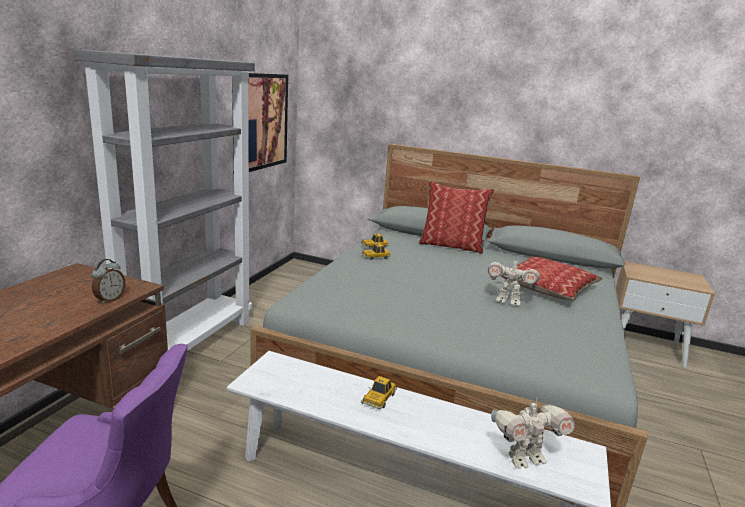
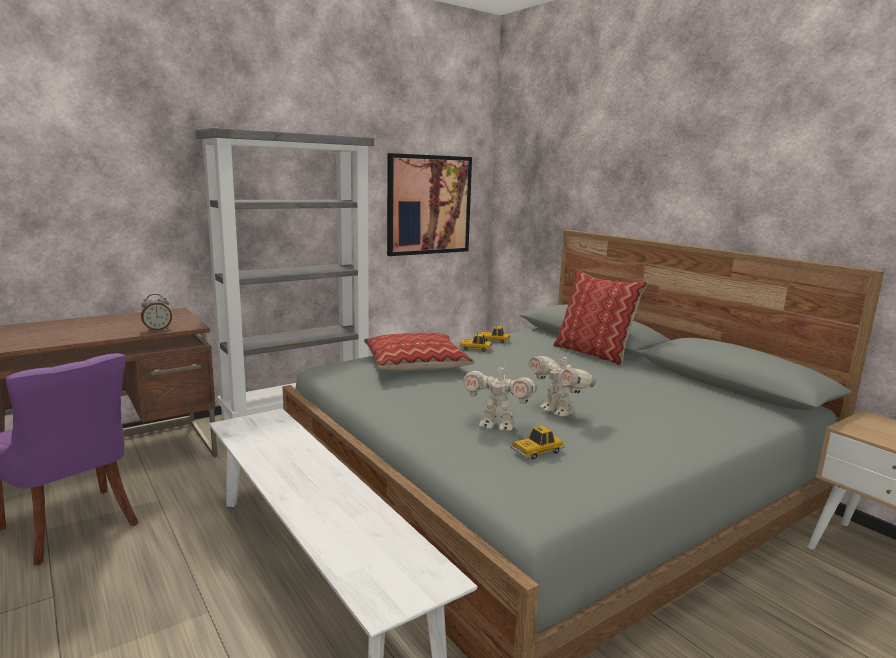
camera: 35 degrees right, 5 degrees down
toy car [361,376,397,410] -> toy car moved to [510,425,565,460]
toy robot [491,398,575,469] -> toy robot moved to [463,362,537,431]
pillow [500,257,602,301] -> pillow moved to [364,333,475,371]

